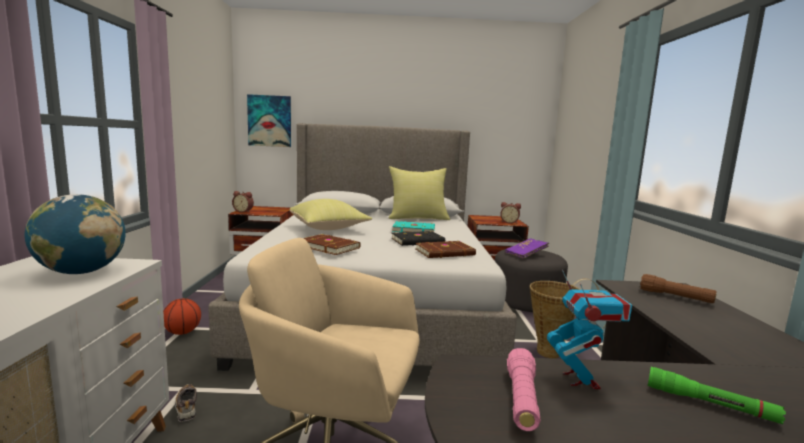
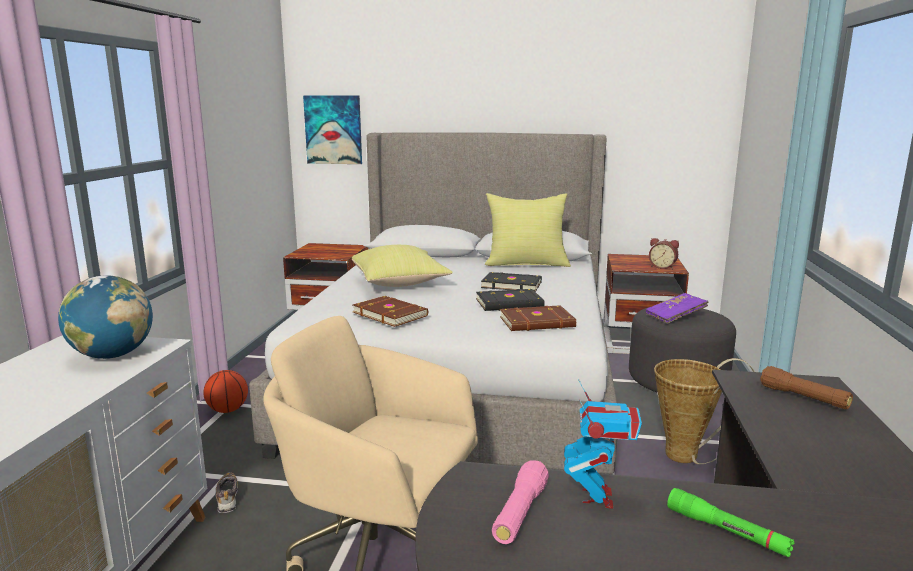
camera: 10 degrees right, 5 degrees up
alarm clock [232,191,254,213] -> none
turquoise book [392,221,435,232] -> black book [481,272,542,292]

